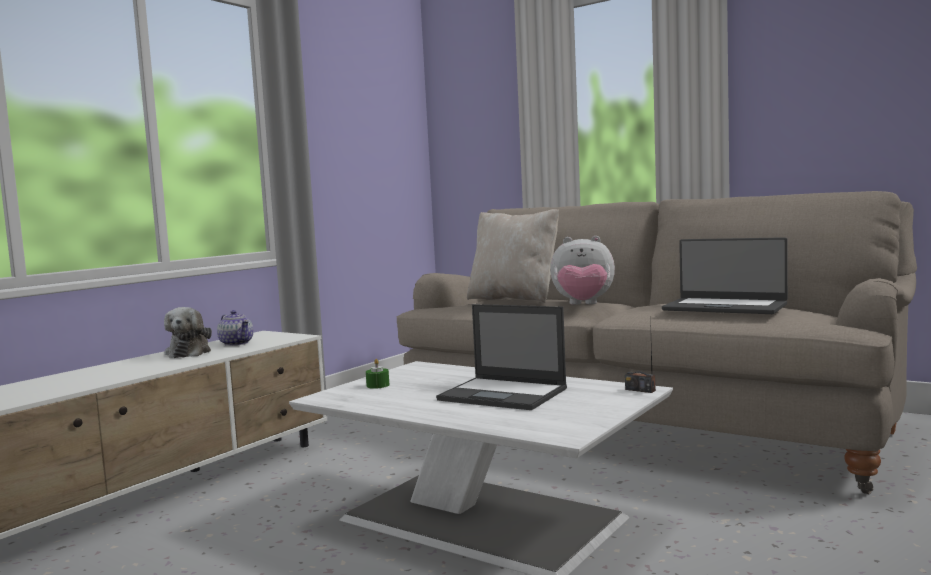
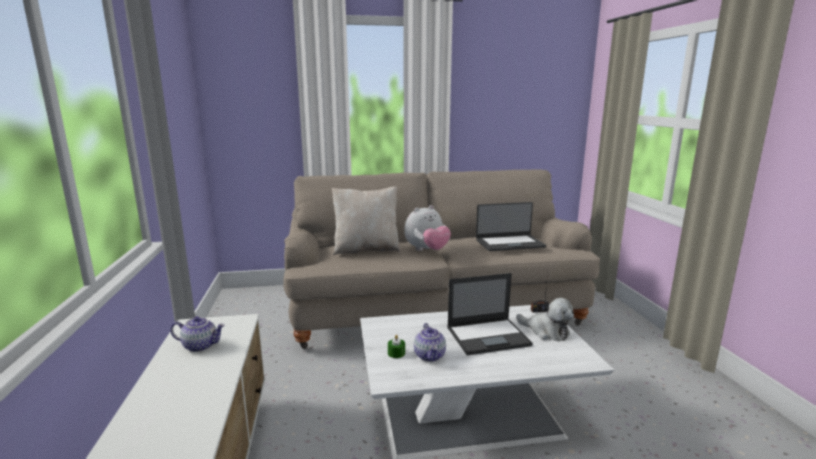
camera: 45 degrees left, 10 degrees up
plush toy [164,307,212,358] -> plush toy moved to [516,298,574,341]
none -> teapot [414,323,446,362]

